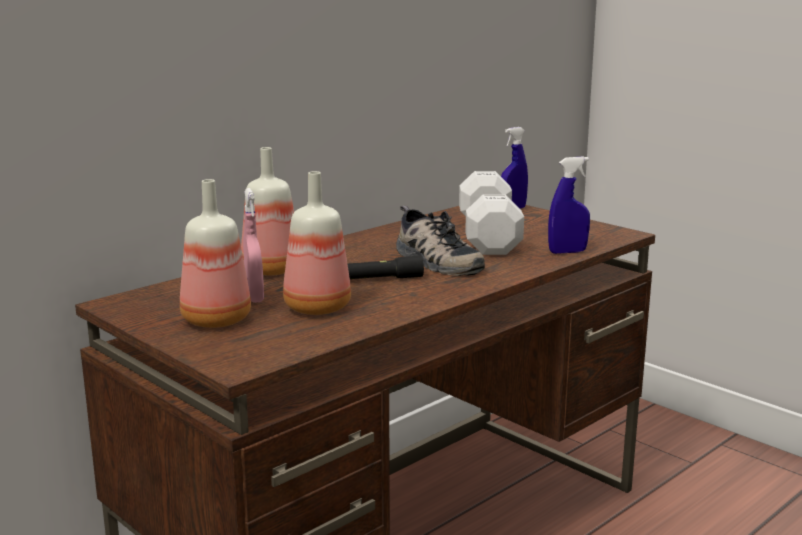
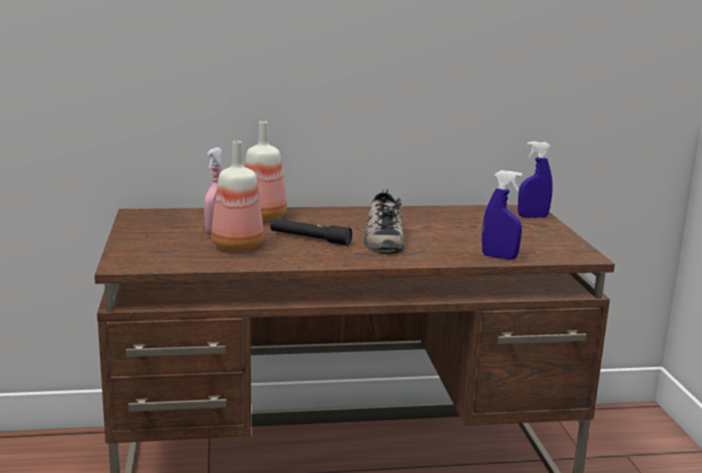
camera: 35 degrees right, 0 degrees up
bottle [180,179,251,328] -> none
white dumbbell [459,171,524,255] -> none

